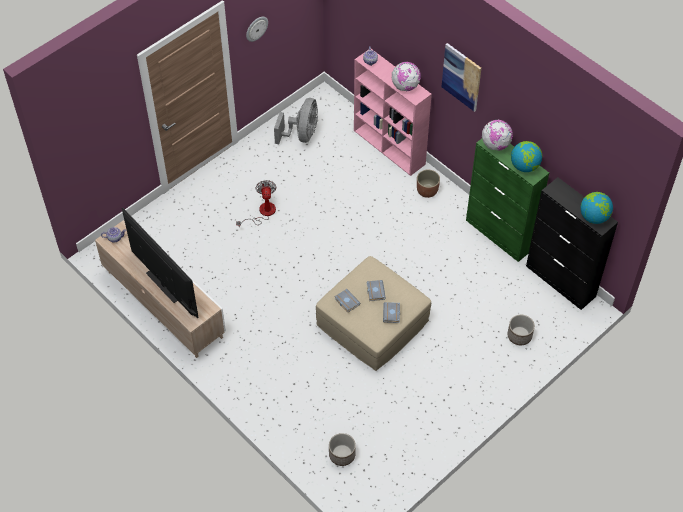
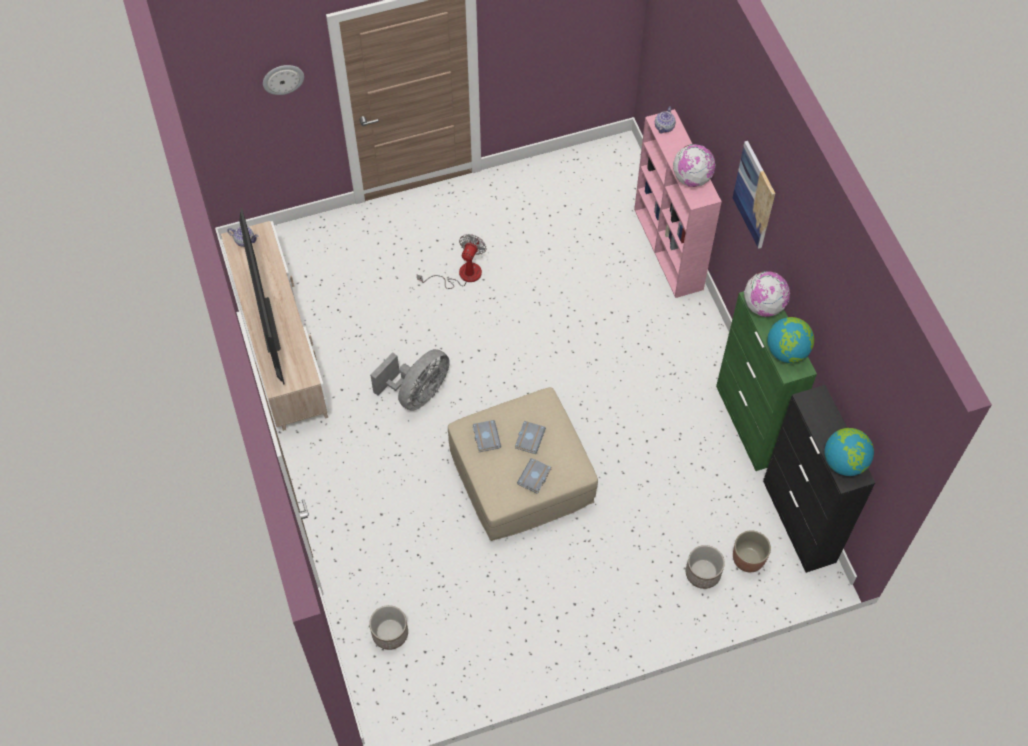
camera: 25 degrees right, 5 degrees up
wall clock [246,17,268,42] -> wall clock moved to [263,65,304,95]
grey fan [274,98,318,144] -> grey fan moved to [370,349,450,411]
planter [417,170,440,198] -> planter moved to [733,530,771,572]

